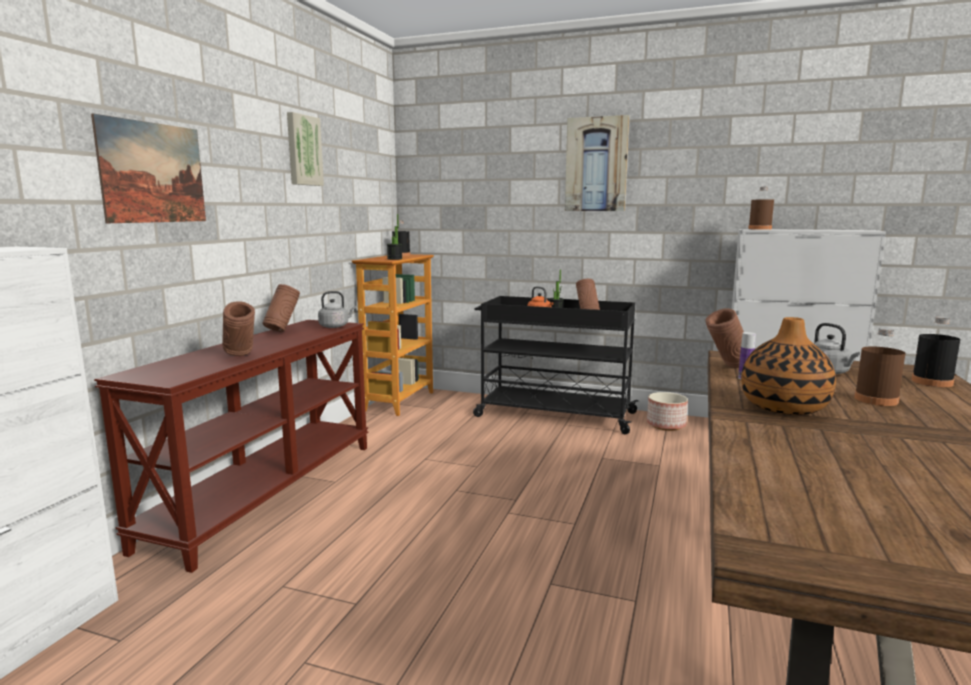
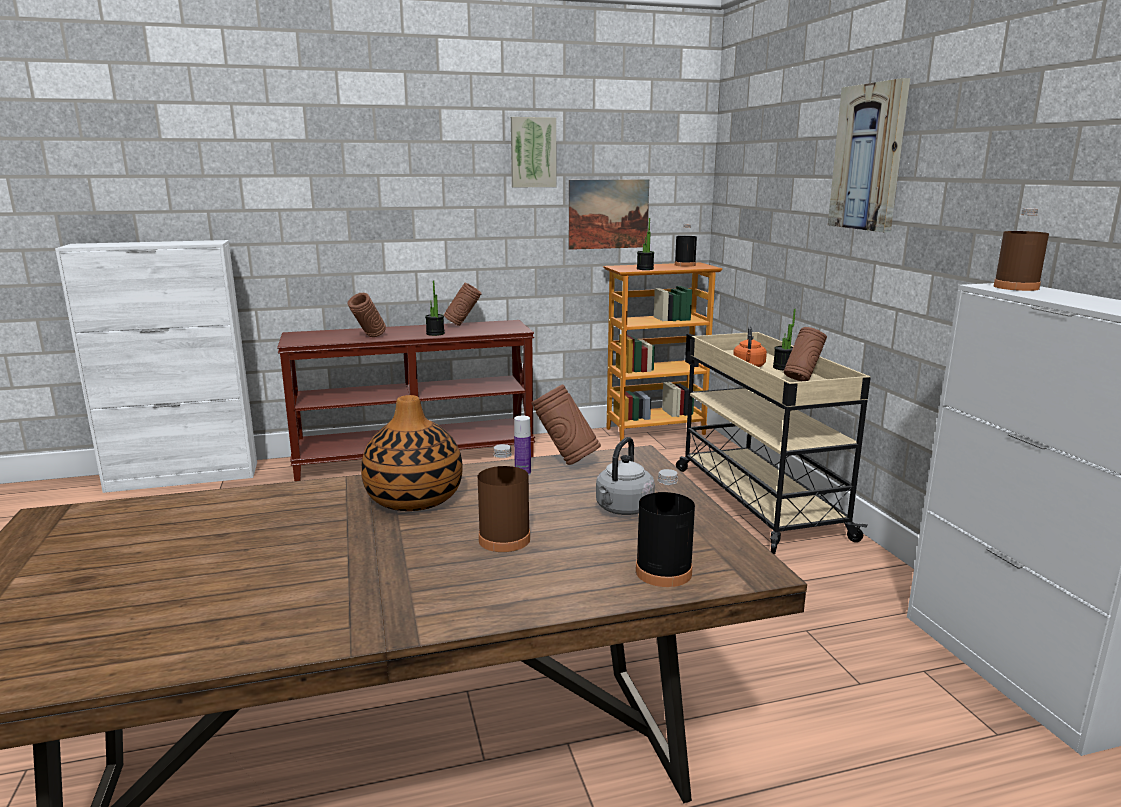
camera: 55 degrees right, 5 degrees up
picture [91,113,206,223] -> picture moved to [569,179,649,250]
grey kettle [318,291,356,328] -> none
black cart [473,296,639,434] -> beige cart [676,332,871,554]
planter [647,392,688,431] -> none
none -> potted plant [425,281,445,336]

